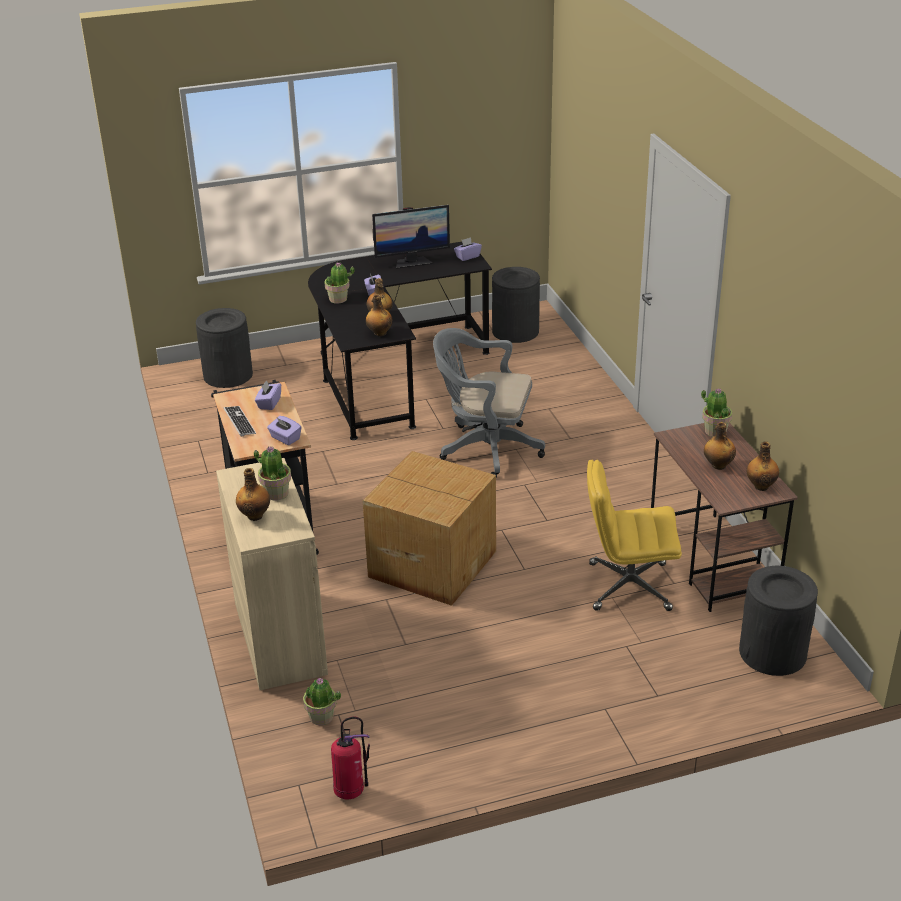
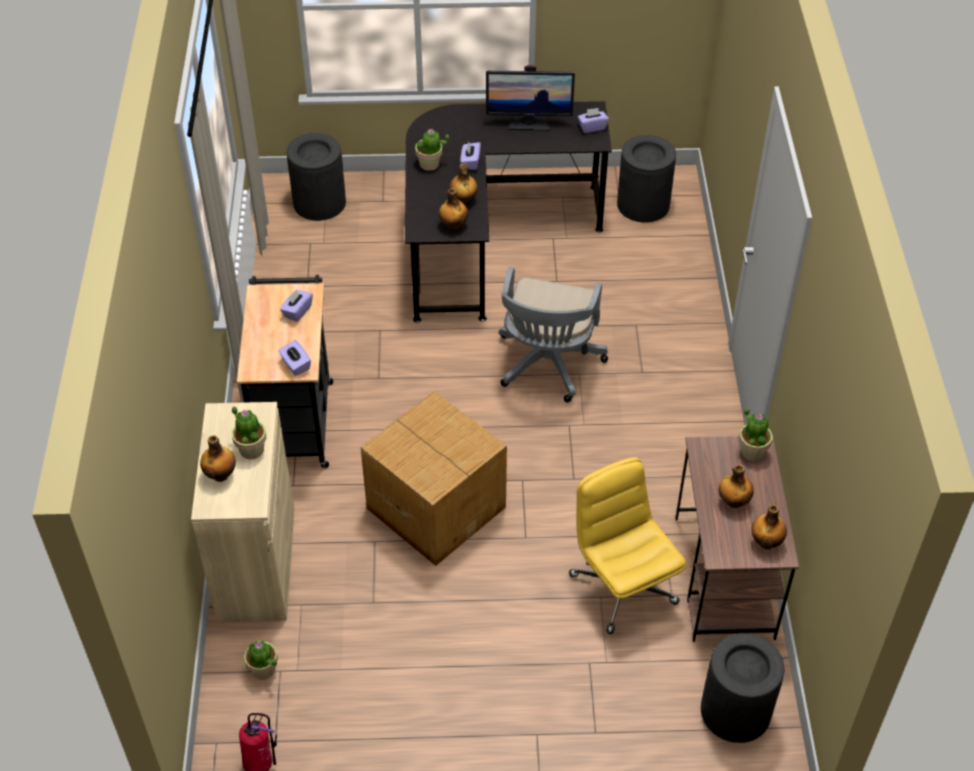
camera: 15 degrees right, 15 degrees up
keyboard [224,406,256,437] -> none
grey office chair [433,328,545,478] -> grey office chair turned 105 degrees counterclockwise [499,267,608,402]
yellow office chair [587,460,682,611] -> yellow office chair turned 45 degrees clockwise [569,457,687,634]

